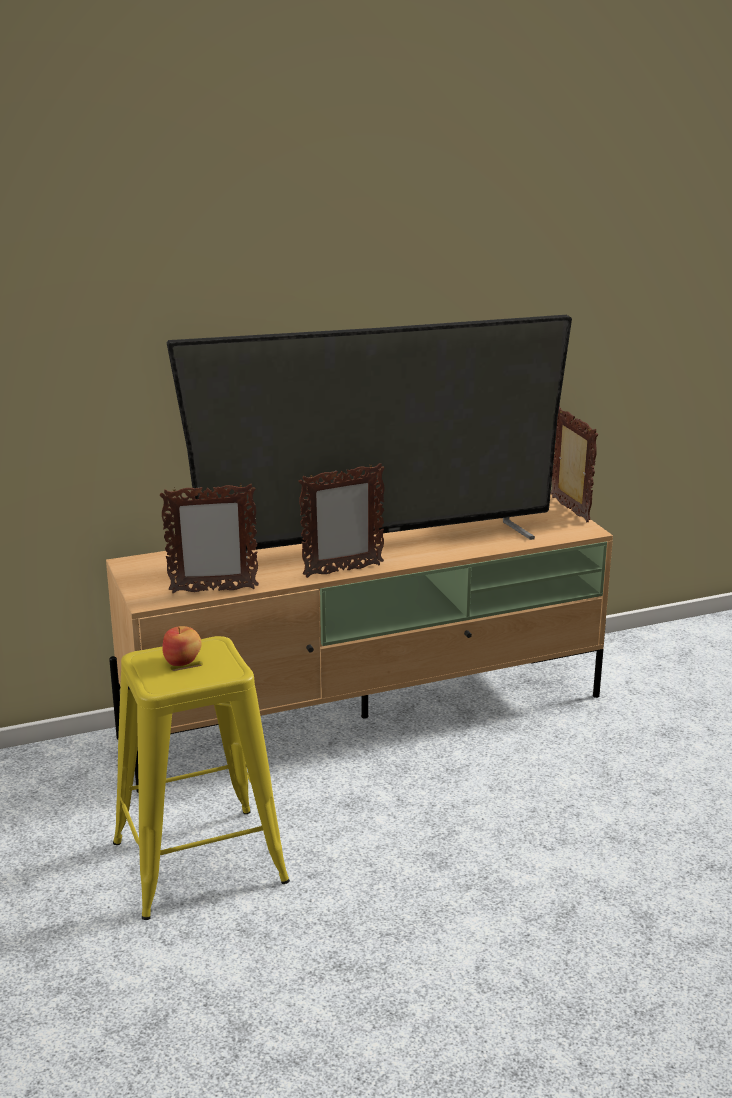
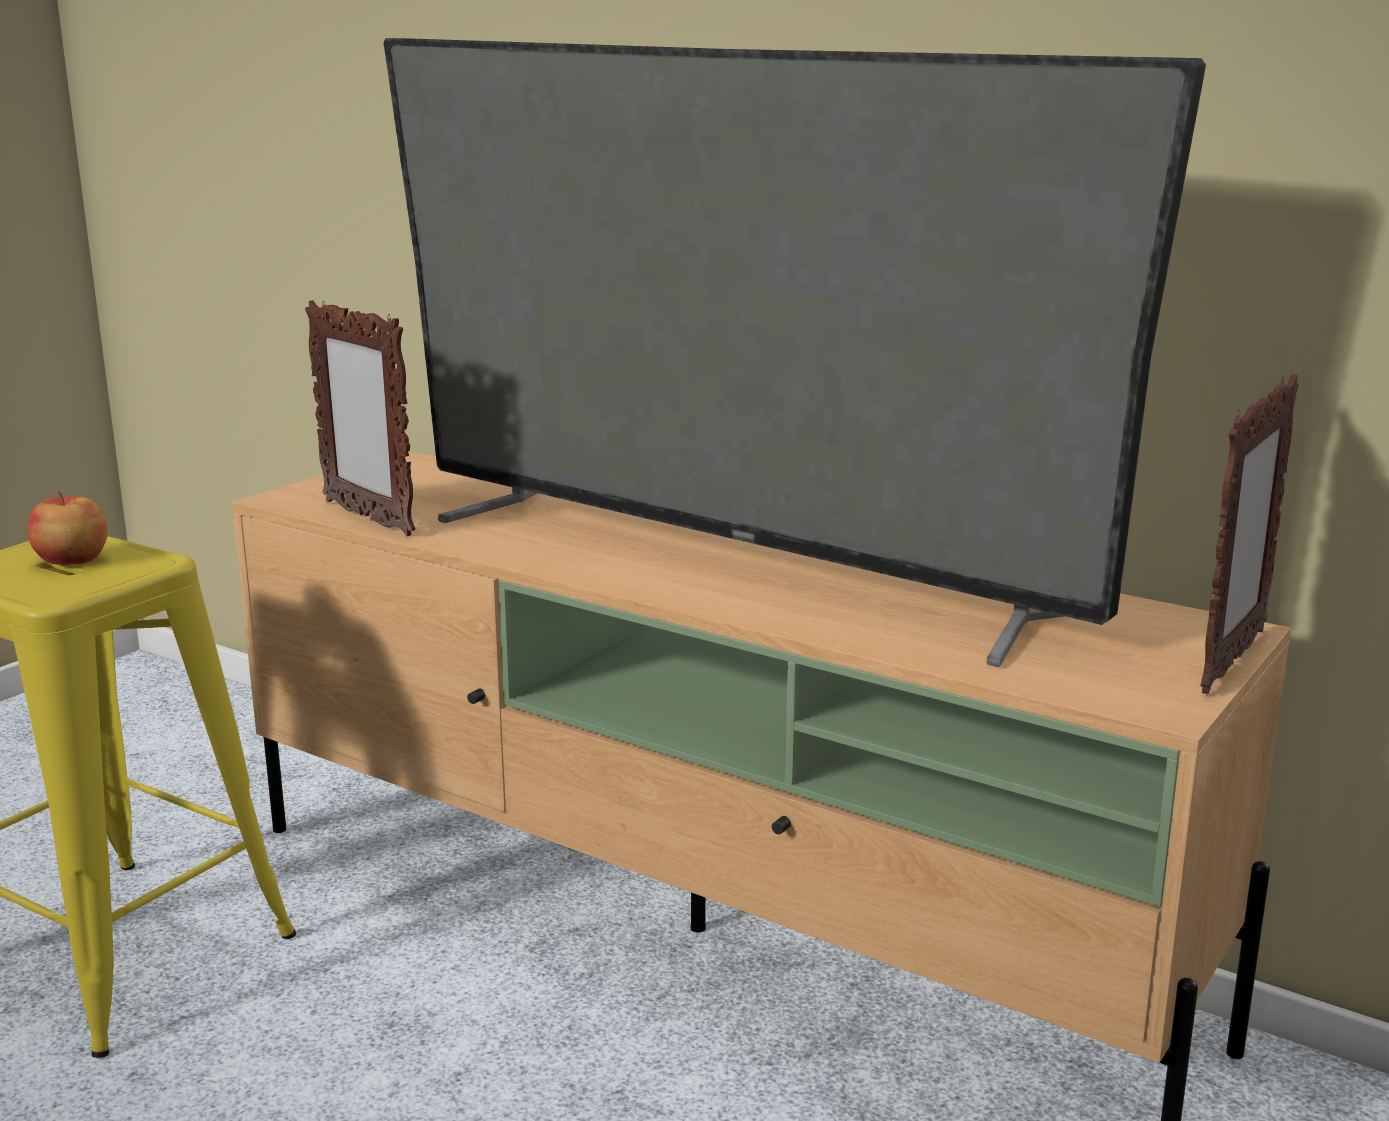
camera: 55 degrees right, 5 degrees down
picture frame [298,463,385,578] -> none

